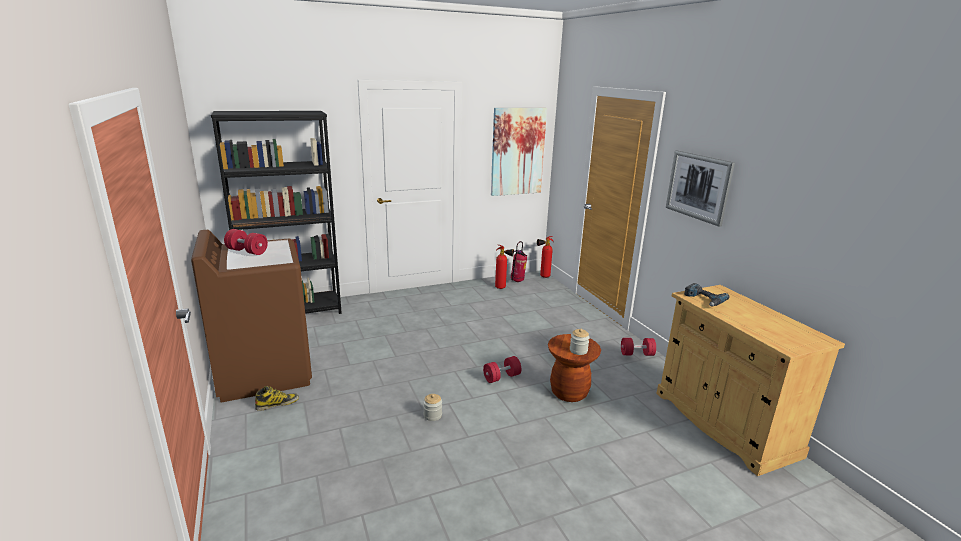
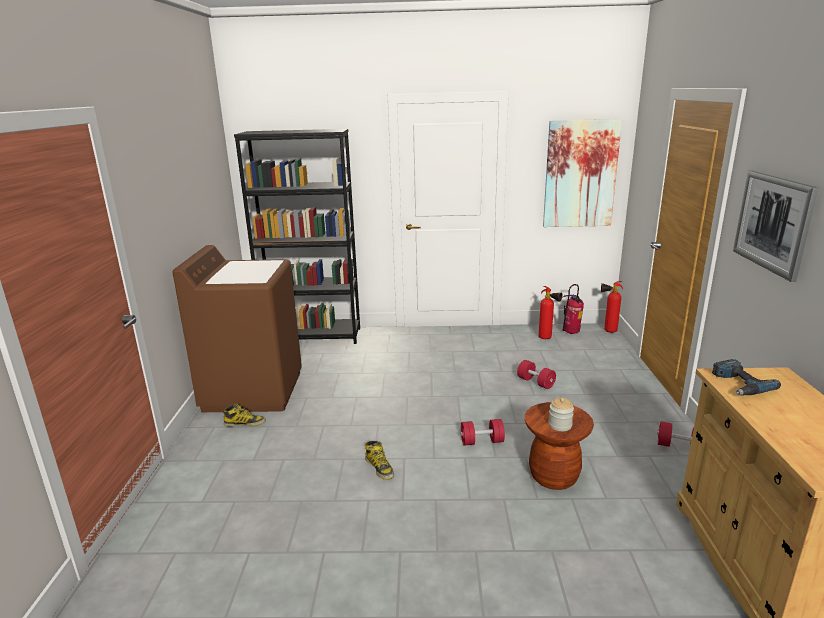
camera: 25 degrees right, 0 degrees up
red dumbbell [224,229,268,255] -> red dumbbell moved to [517,360,556,389]
jar [423,394,442,421] -> boot [365,441,394,480]

